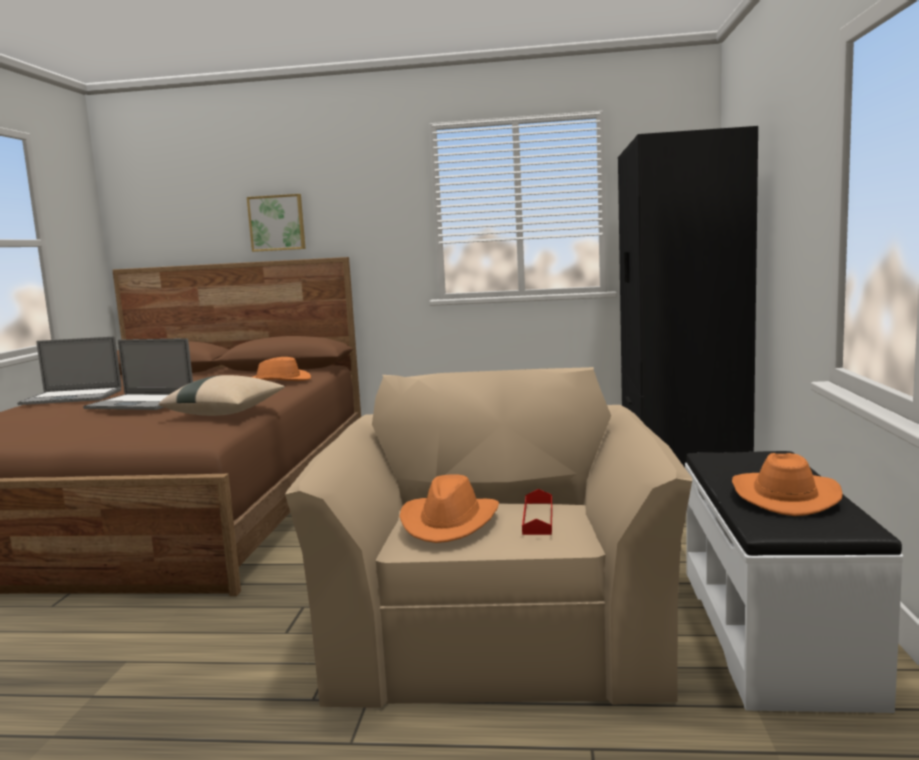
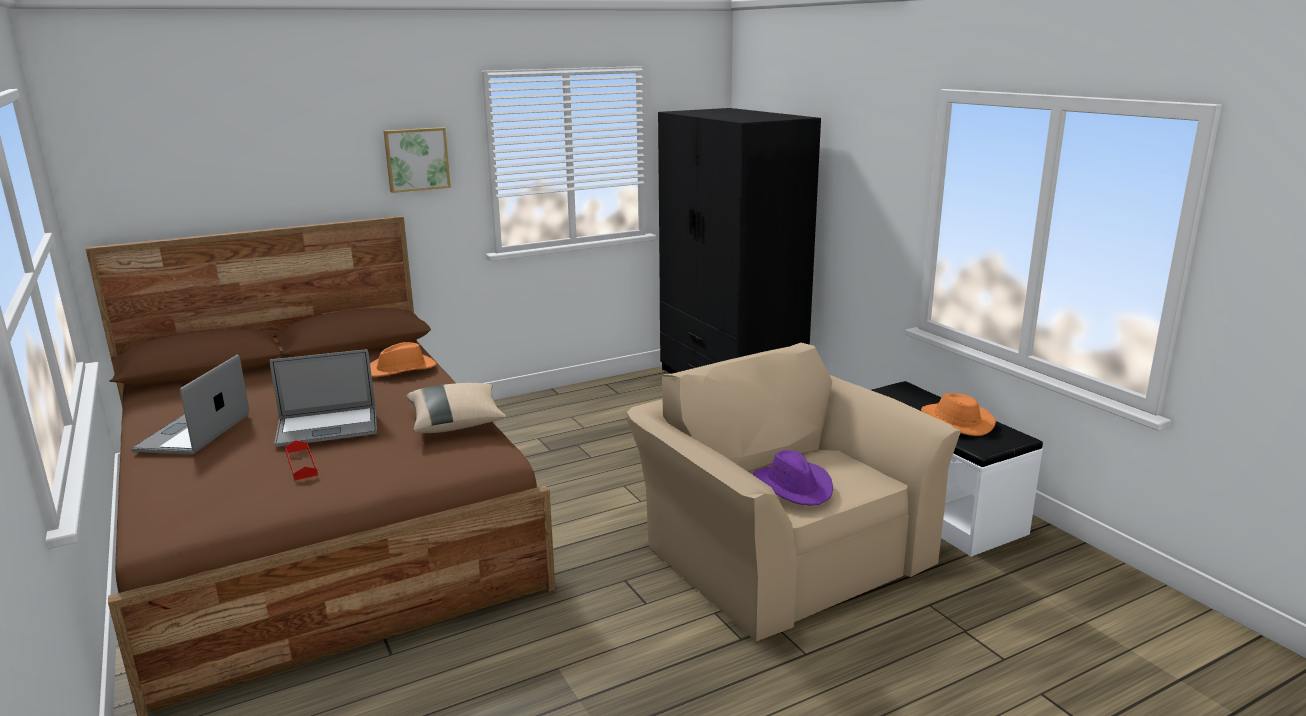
camera: 35 degrees left, 10 degrees up
laptop [17,336,122,405] -> laptop turned 135 degrees clockwise [131,355,249,455]
picture [247,194,306,252] -> picture moved to [383,127,451,193]
orange hat [399,474,499,543] -> purple hat [753,450,833,506]
red tray [522,489,552,535] -> red tray moved to [285,440,318,480]

